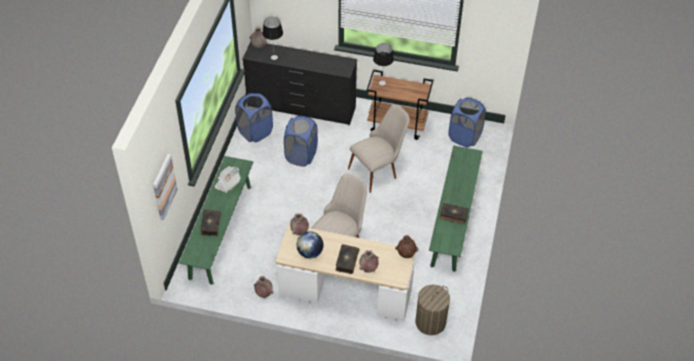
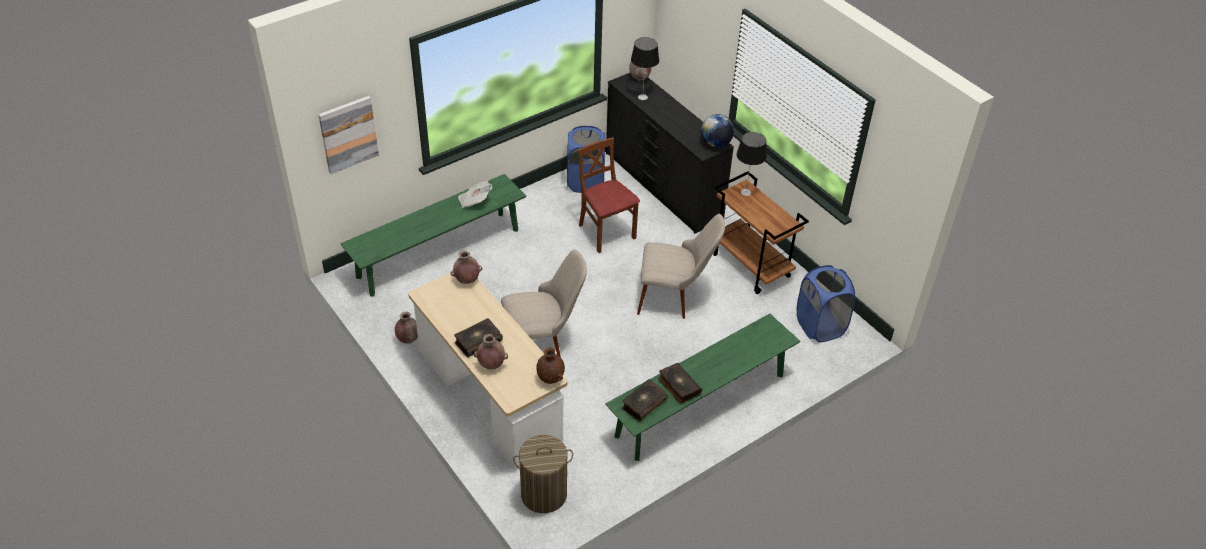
camera: 40 degrees right, 5 degrees down
book [200,210,221,236] -> book moved to [622,379,668,422]
blue laundry basket [284,115,318,167] -> brown chair [578,137,640,253]
globe [297,231,323,258] -> globe moved to [701,114,734,148]

